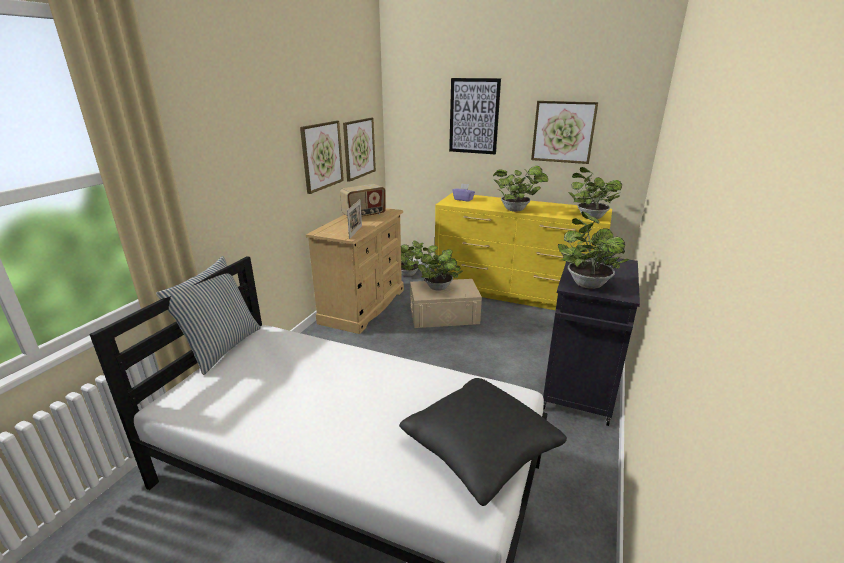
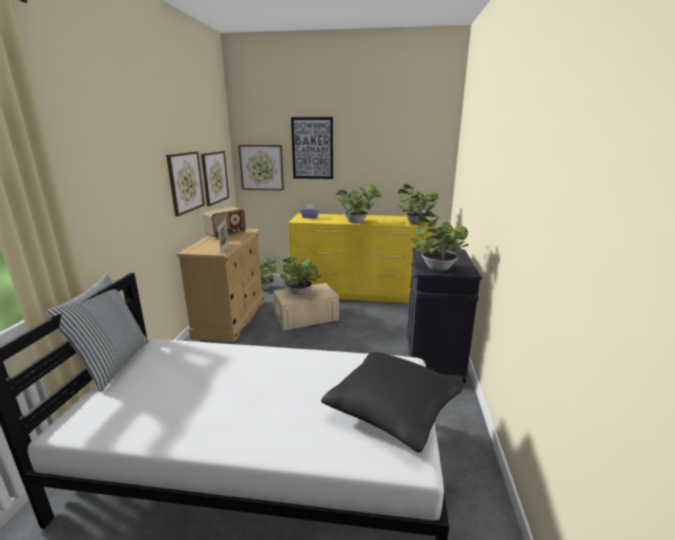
camera: 15 degrees left, 5 degrees down
picture [531,101,598,164] -> picture moved to [238,145,284,191]

